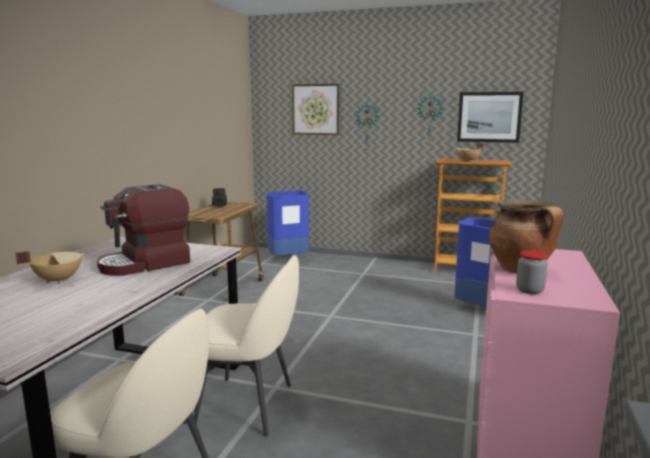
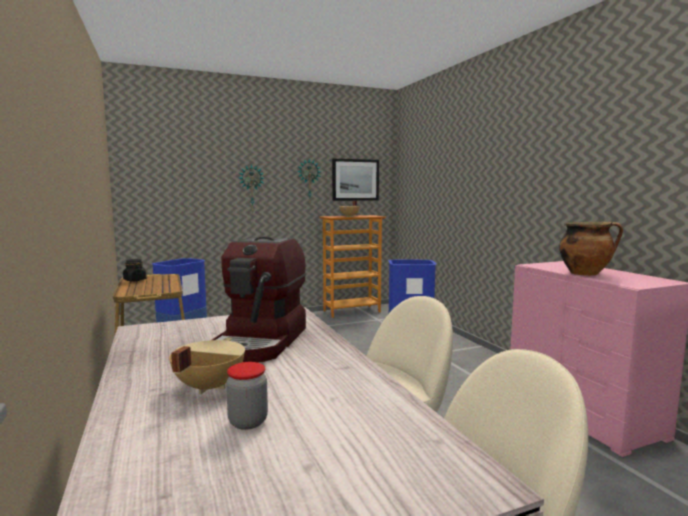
camera: 40 degrees left, 5 degrees down
picture [292,84,340,135] -> none
jar [516,250,548,294] -> jar moved to [226,362,268,430]

